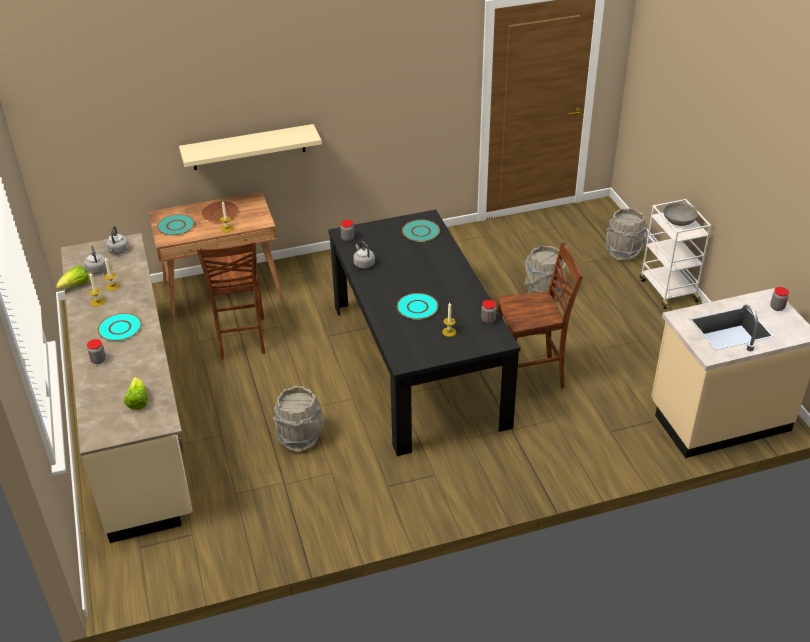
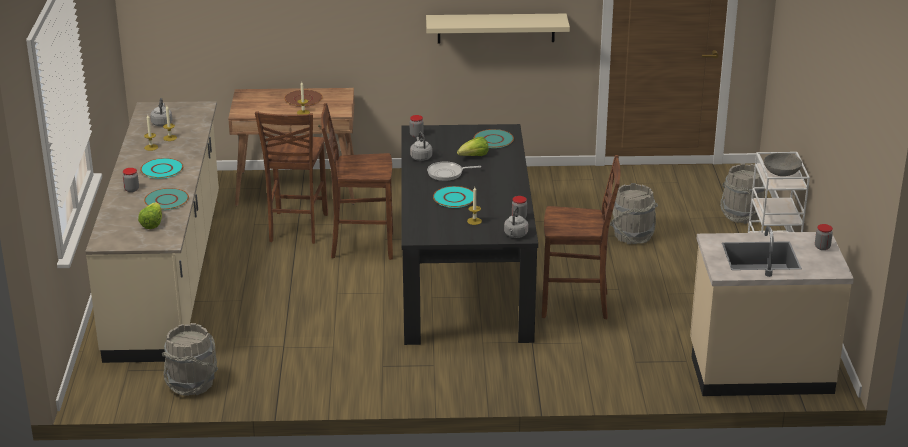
camera: 15 degrees right, 10 degrees down
lettuce [56,266,89,289] -> lettuce moved to [457,137,489,156]
grey kettle [106,226,129,254] -> grey kettle moved to [504,206,528,238]
turquoise plate [157,214,195,236] -> turquoise plate moved to [144,188,189,210]
beige shelf [179,124,322,170] -> beige shelf moved to [426,14,570,44]
grey bucket [272,386,325,451] -> grey bucket moved to [162,323,218,396]
none -> brown chair [321,103,393,260]
none -> frying pan [427,162,481,181]

